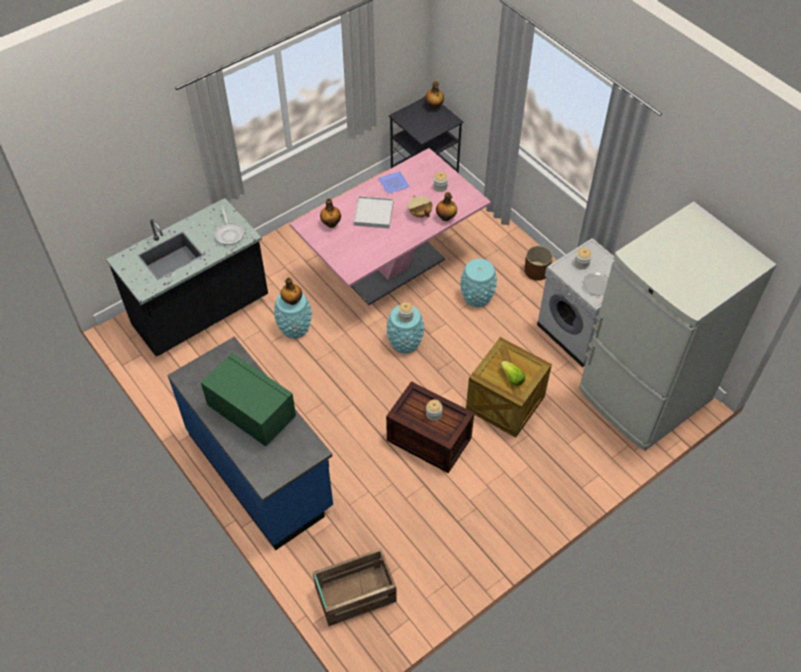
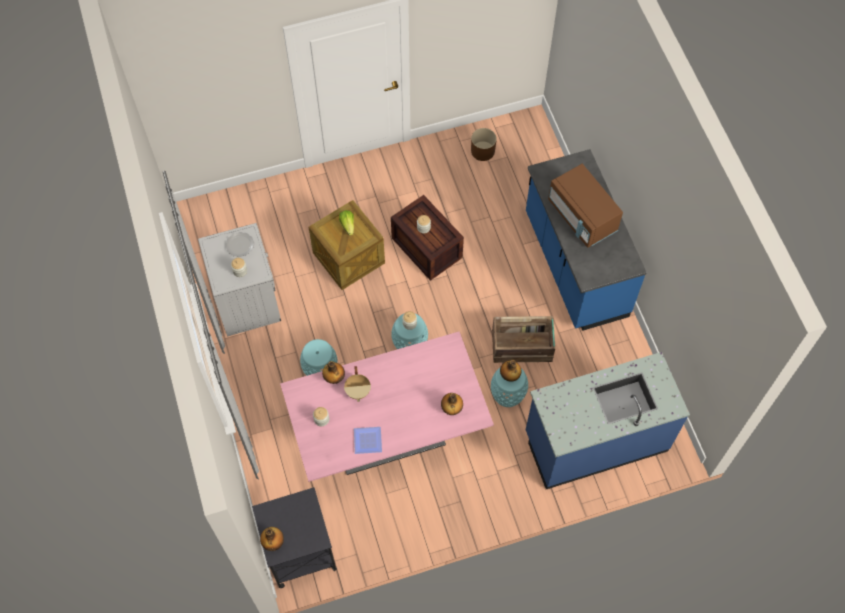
camera: 160 degrees left, 10 degrees up
black counter [106,198,268,356] -> blue counter [526,352,690,489]
green microwave [201,353,296,447] -> brown microwave [548,164,623,248]
frying pan [215,206,244,245] -> none
crate [313,548,396,626] -> crate moved to [492,316,555,363]
white tray [354,196,393,228] -> none
brown planter [524,246,553,281] -> brown planter moved to [471,128,497,161]
white fridge [579,201,777,451] -> none

